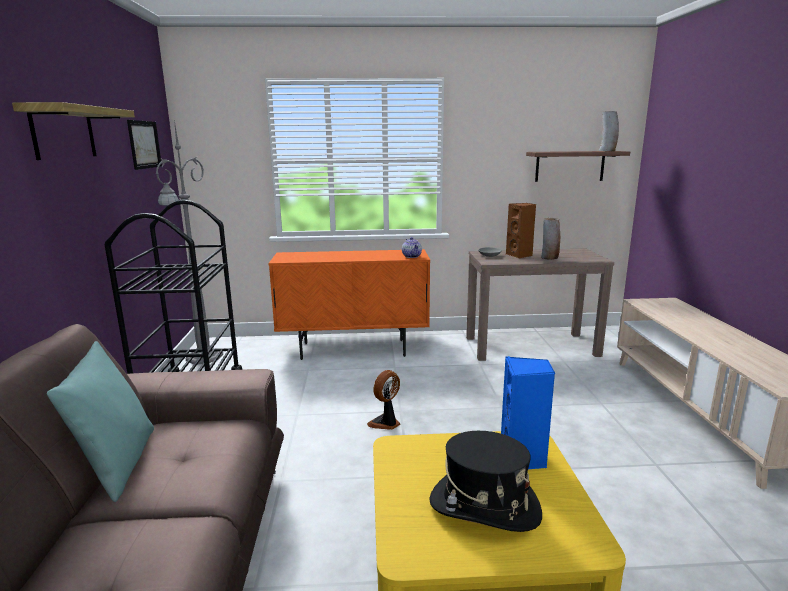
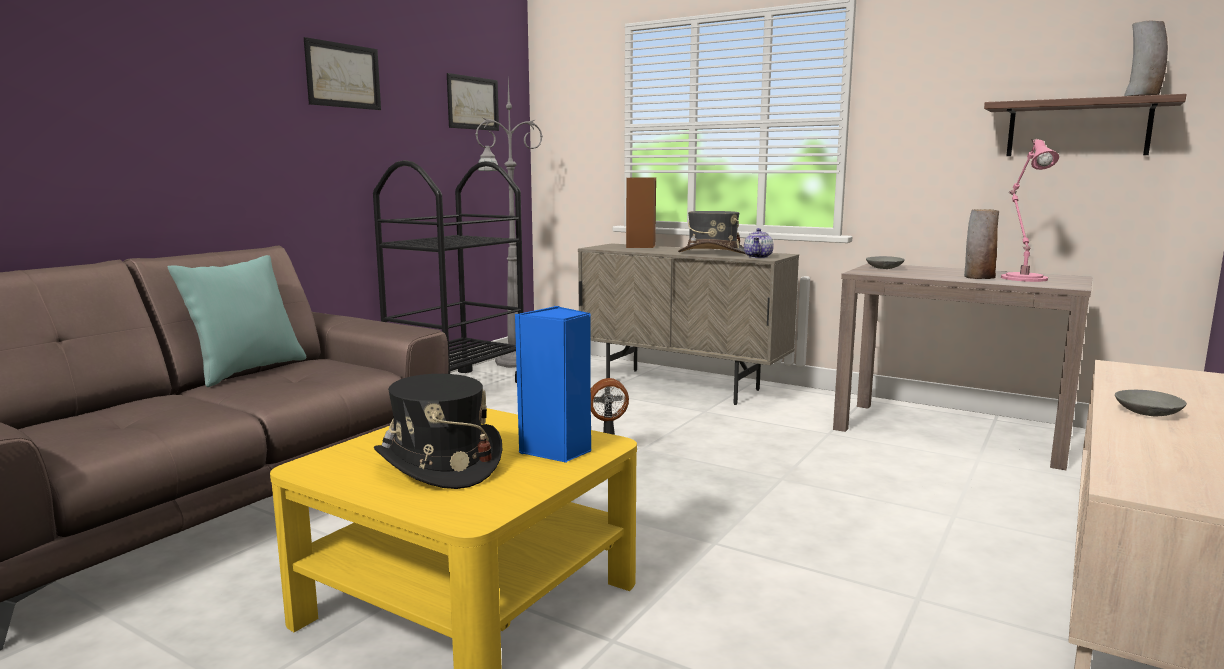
camera: 35 degrees right, 5 degrees down
shelf [12,102,135,160] -> picture [304,37,381,110]
orange cabinet [268,249,430,360] -> beige cabinet [578,243,799,405]
brown speaker [506,203,536,258] -> brown speaker moved to [626,177,656,248]
none -> grey hat [678,211,746,254]
none -> pink table lamp [1001,139,1059,282]
none -> grey bowl [1115,390,1187,416]

